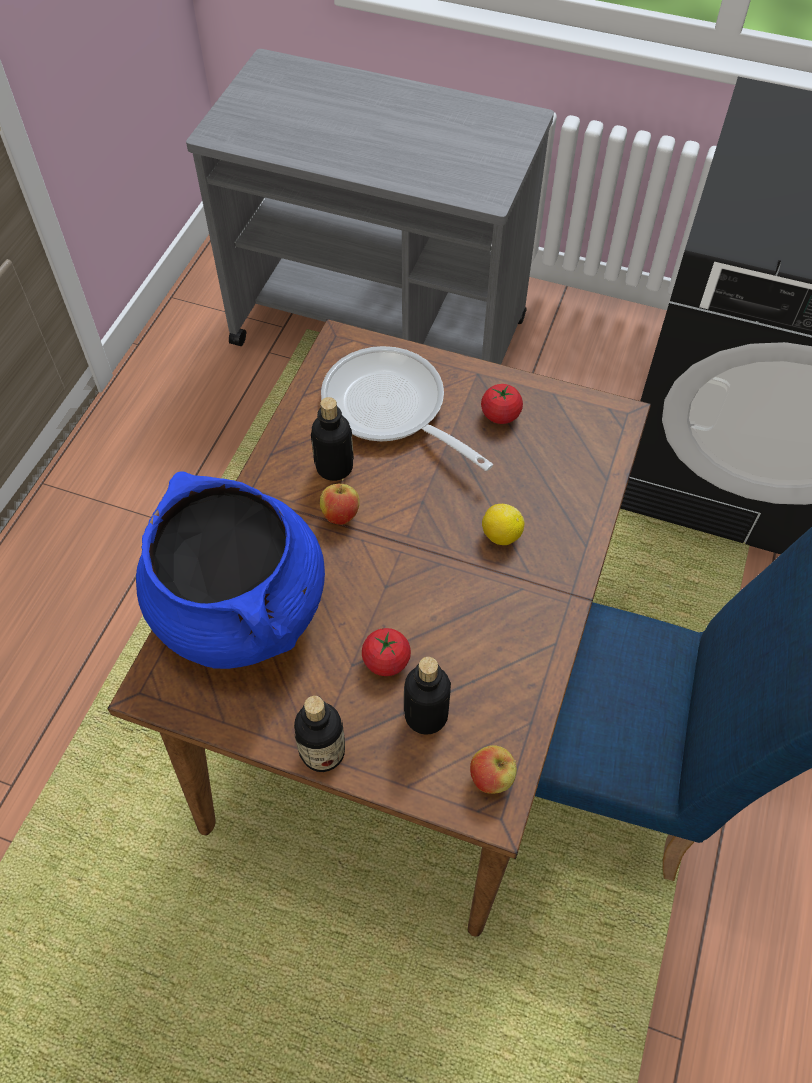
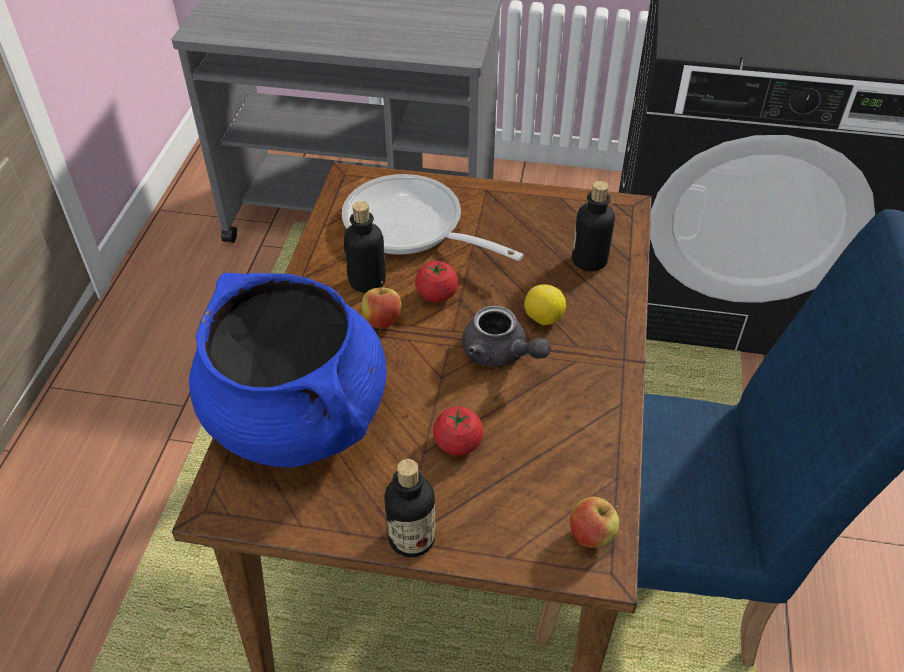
camera: 10 degrees left, 10 degrees down
bottle [404,657,451,735] -> bottle moved to [572,181,615,271]
tomato [481,384,523,424] -> tomato moved to [415,261,458,302]
none -> grey teapot [462,305,551,367]

